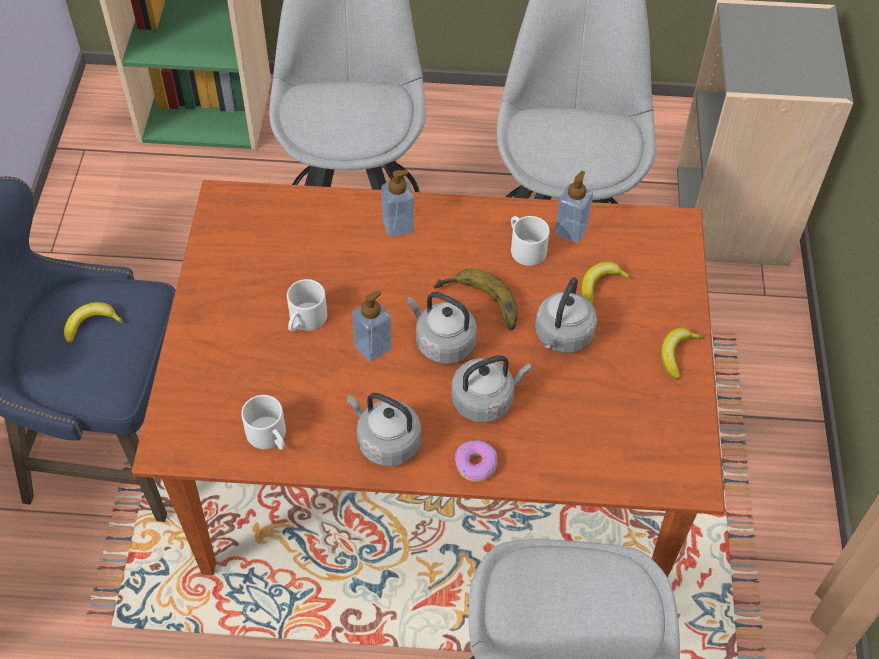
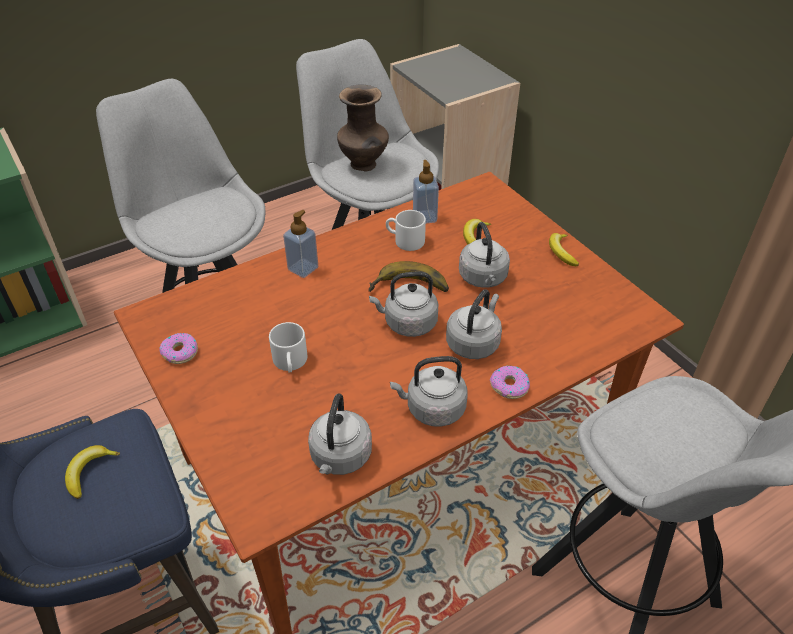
camera: 35 degrees left, 10 degrees down
white mug [241,395,286,450] -> grey kettle [308,393,372,475]
soap dispenser [352,290,392,362] -> none
none -> donut [159,333,198,364]
none -> brown vase [337,84,389,171]

